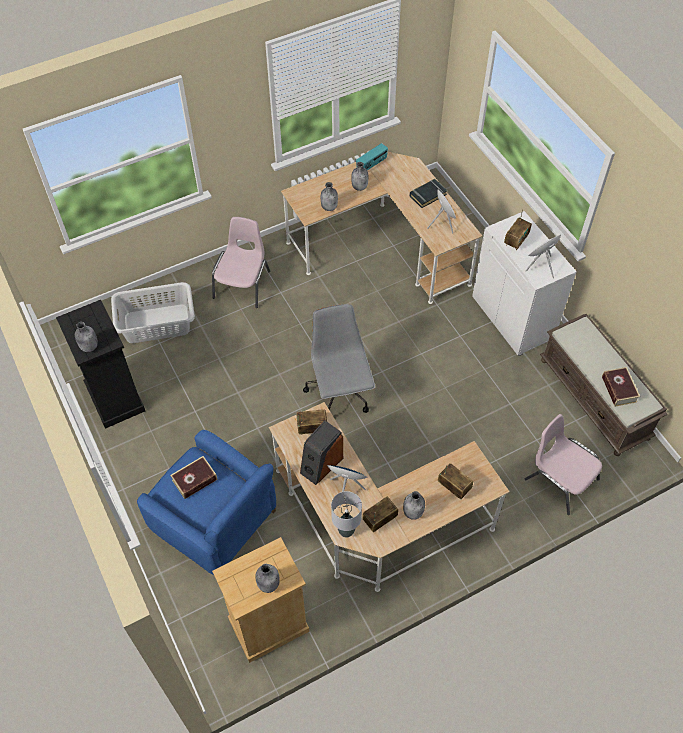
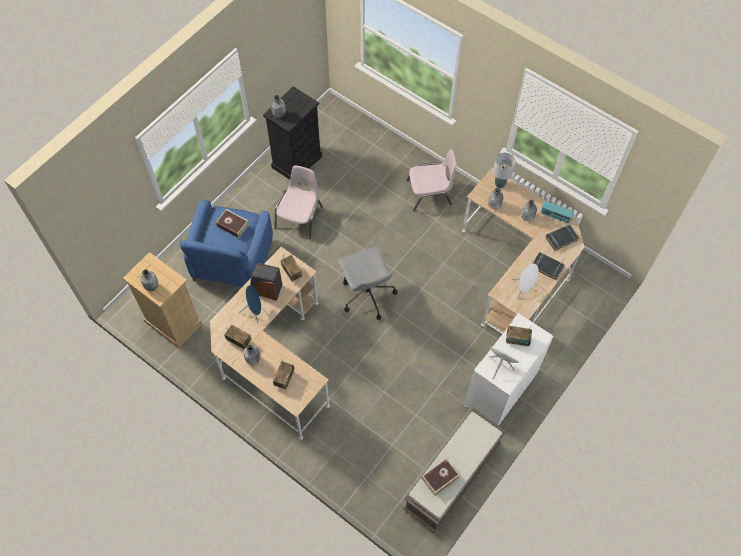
camera: 65 degrees right, 5 degrees up
grey laundry basket [111,282,195,343] -> none
grey office chair [303,304,375,413] -> grey office chair turned 105 degrees clockwise [338,246,397,320]
grey table lamp [331,491,362,538] -> grey table lamp moved to [493,153,516,188]
pink chair [524,414,602,515] -> pink chair moved to [274,166,323,239]
none -> black book [546,224,579,251]

